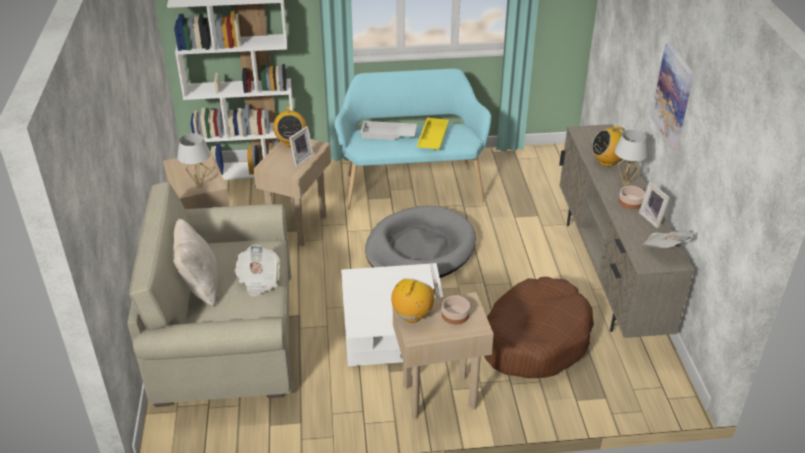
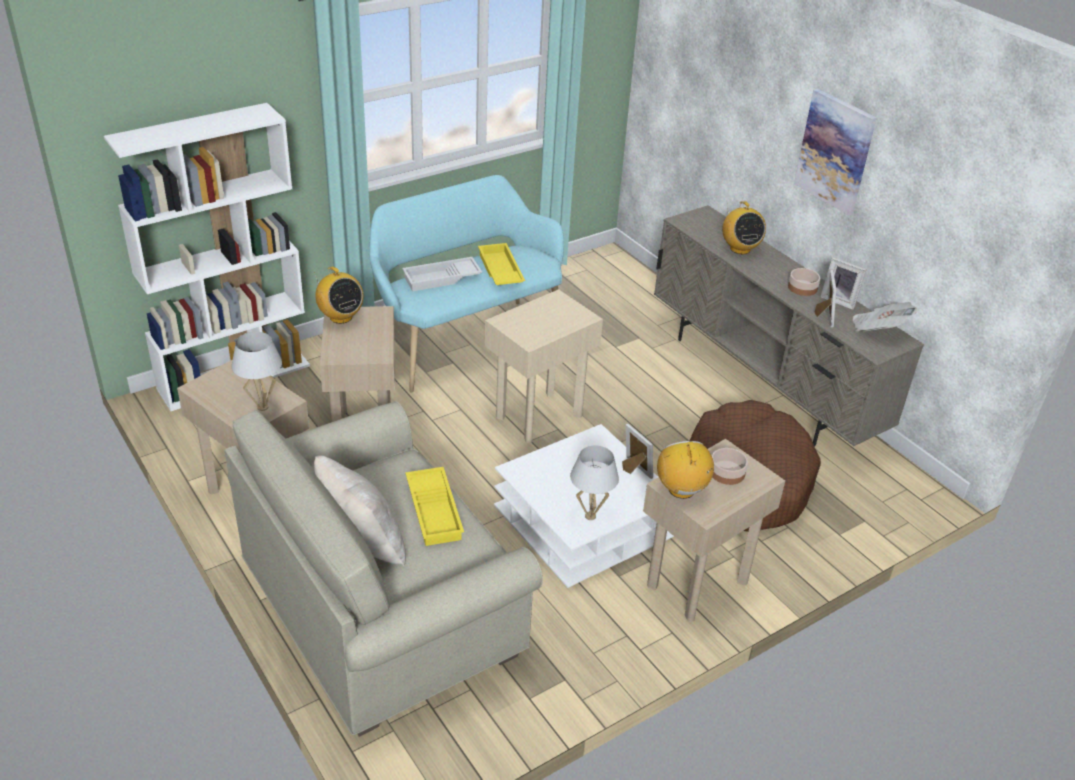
camera: 30 degrees left, 0 degrees up
newspaper [235,244,280,297] -> yellow tray [405,467,464,546]
picture frame [289,126,314,167] -> picture frame moved to [814,270,836,328]
grey dog bed [365,206,476,278] -> beige side table [485,289,603,443]
radio [591,126,625,167] -> radio turned 60 degrees counterclockwise [722,201,766,254]
white table lamp [614,130,649,185] -> white table lamp moved to [570,445,619,520]

